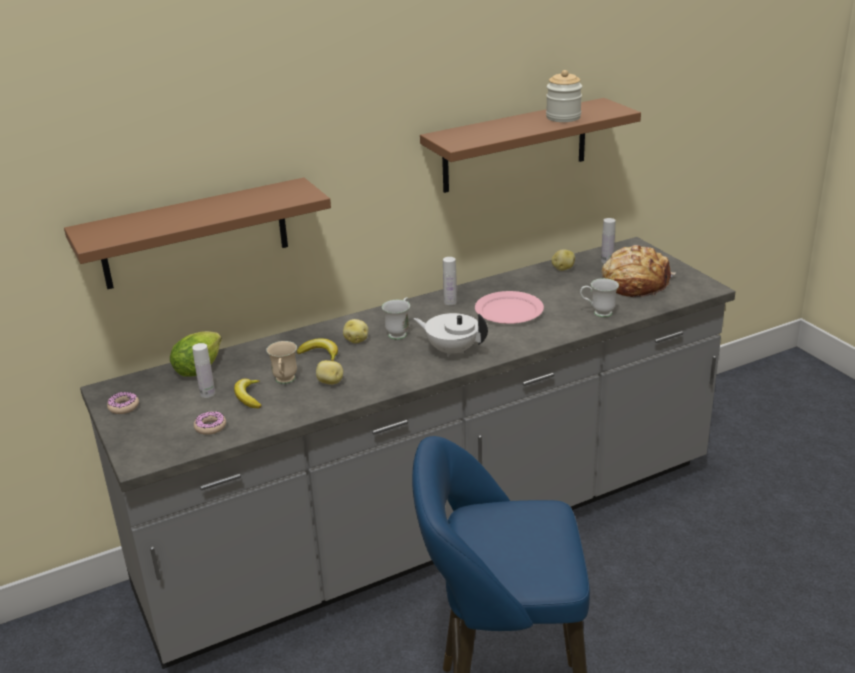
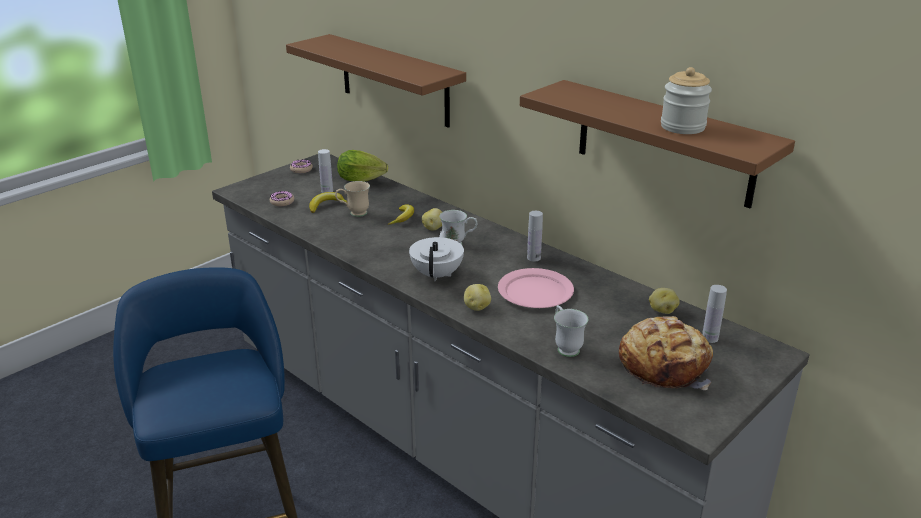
camera: 70 degrees right, 0 degrees up
potato [316,360,343,385] -> potato moved to [464,284,491,311]

